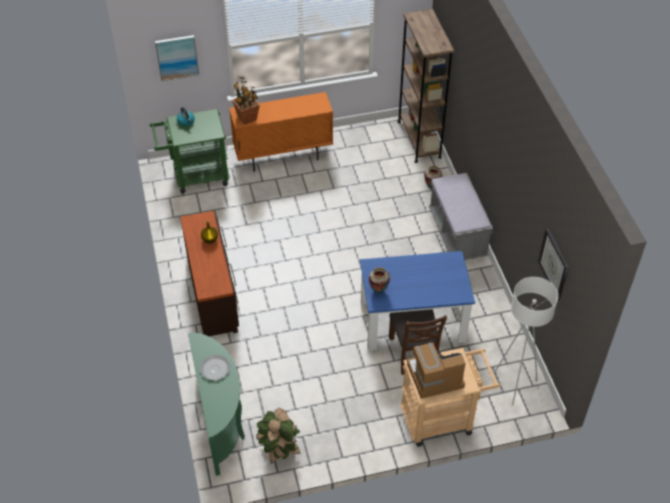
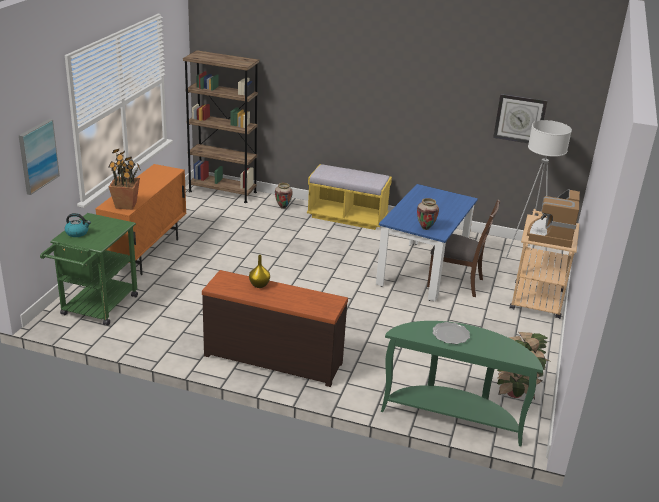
camera: 60 degrees left, 20 degrees down
grey bench [429,173,493,260] -> yellow bench [307,164,392,230]

